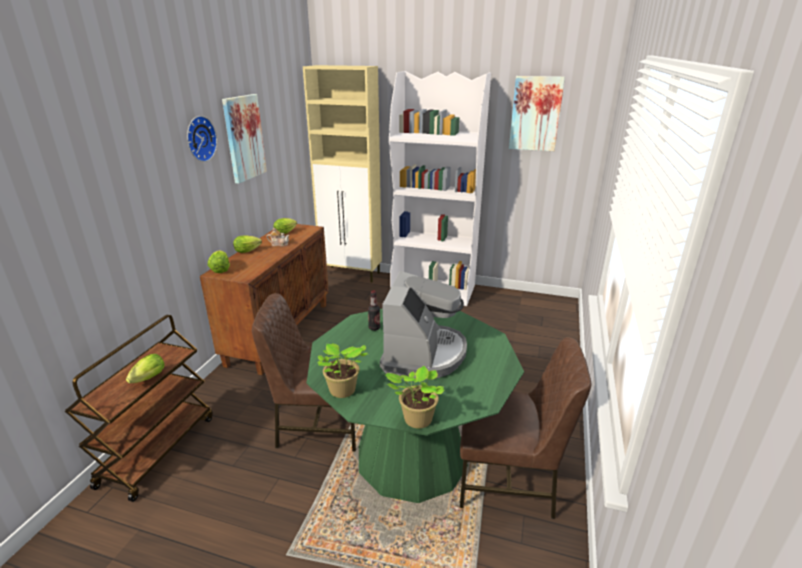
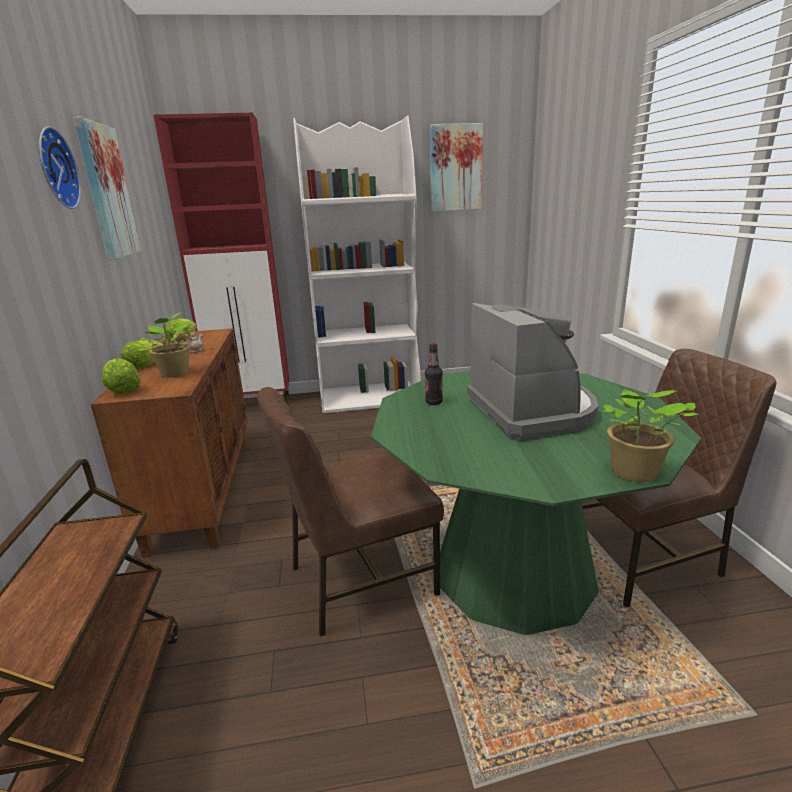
camera: 25 degrees left, 5 degrees down
lettuce [126,354,165,383] -> none
beige cabinet [303,65,382,282] -> red cabinet [153,113,289,405]
potted plant [317,343,368,398] -> potted plant moved to [141,312,197,377]

